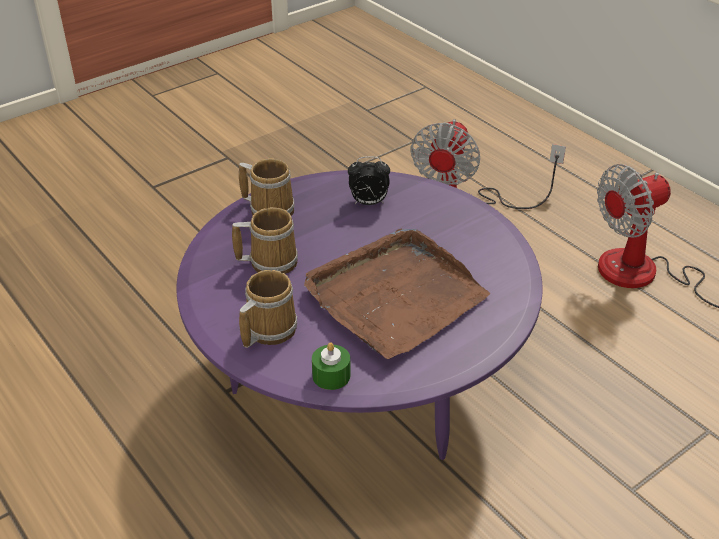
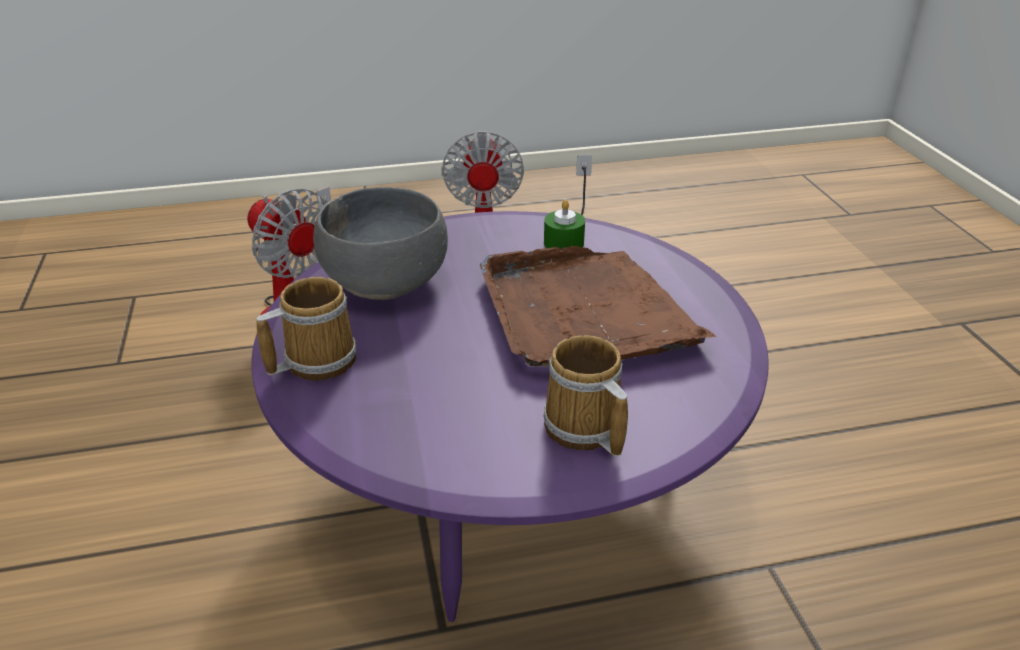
camera: 65 degrees left, 5 degrees down
mug [232,207,298,274] -> none
green candle [312,342,351,390] -> green candle moved to [544,200,585,249]
alarm clock [348,156,390,205] -> grey bowl [313,187,448,300]

